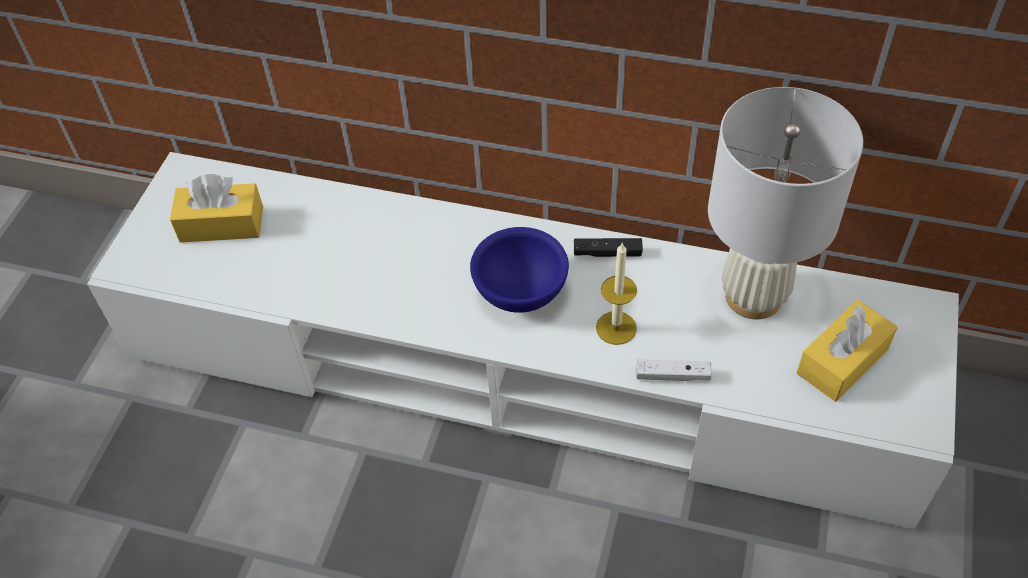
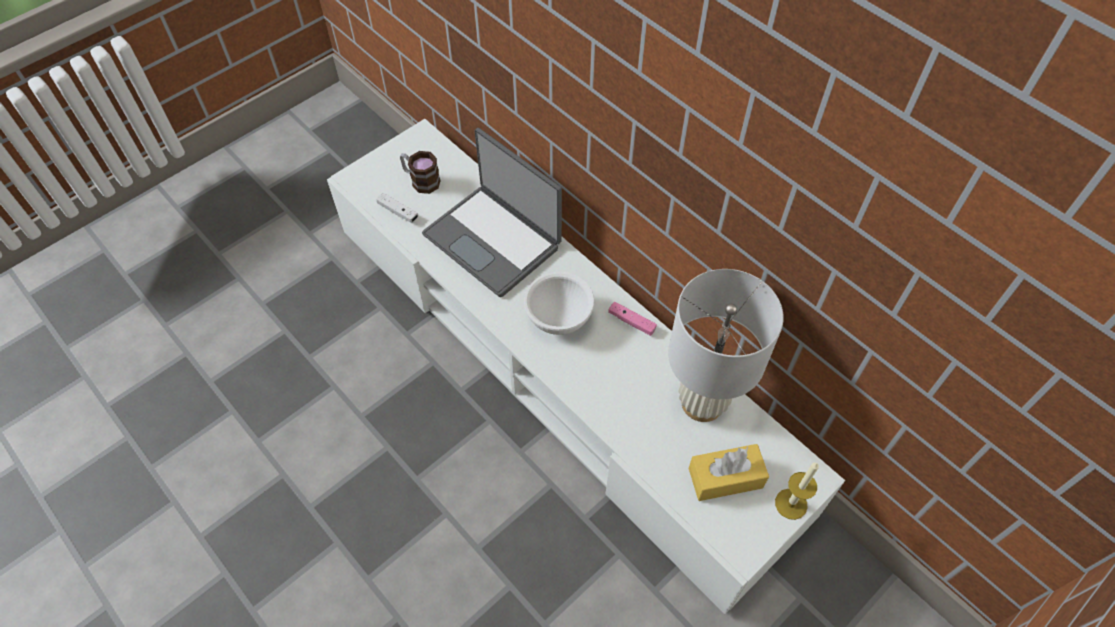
camera: 30 degrees right, 5 degrees up
yellow tissue box [170,174,263,243] -> mug [400,151,441,194]
blue bowl [470,227,569,313] -> white bowl [524,272,594,335]
black game controller [574,238,643,257] -> pink game controller [608,302,657,336]
candle [596,242,637,345] -> candle moved to [775,462,819,520]
white game controller [636,360,712,381] -> white game controller moved to [376,193,418,223]
none -> laptop [422,128,562,297]

